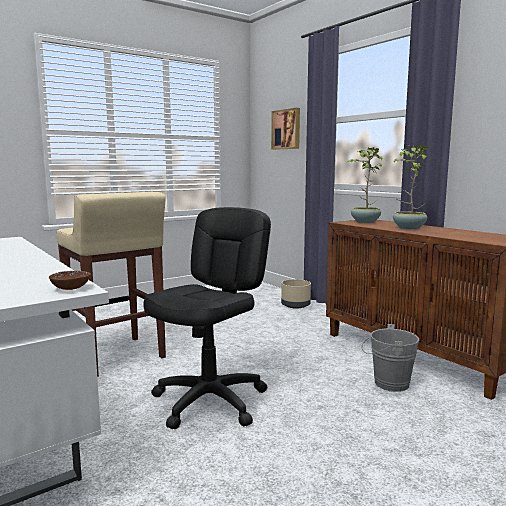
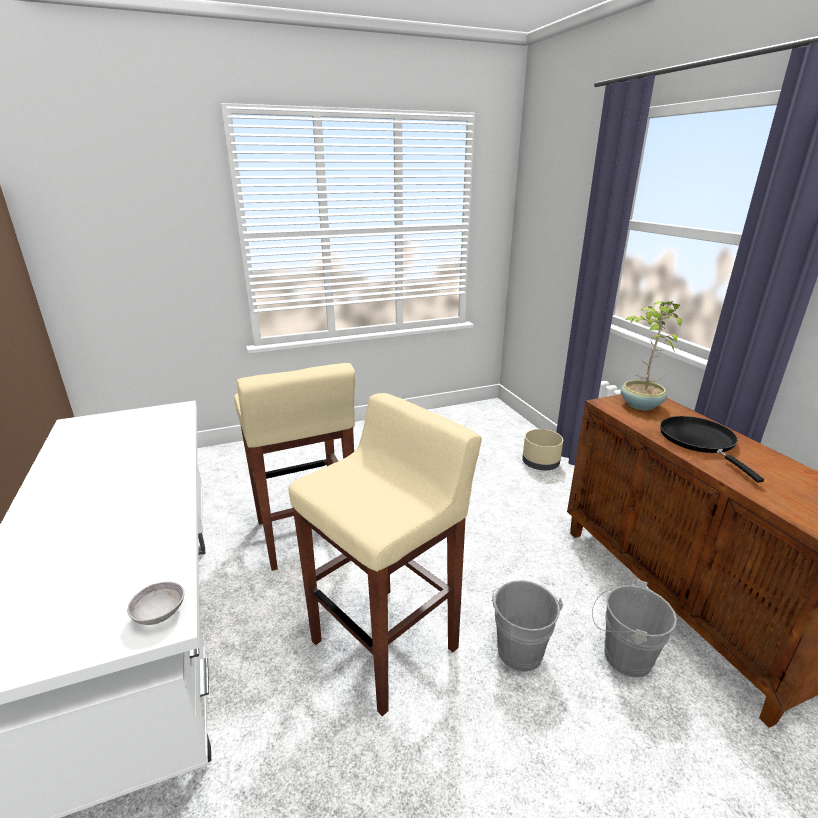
camera: 15 degrees right, 15 degrees up
brown bowl [49,271,91,290] -> grey bowl [127,582,184,625]
black office chair [143,207,271,429] -> beige stool [289,393,482,716]
picture [271,108,300,150] -> none
potted plant [393,145,427,229] -> black frying pan [660,416,764,482]
none -> grey bucket [491,580,563,672]

